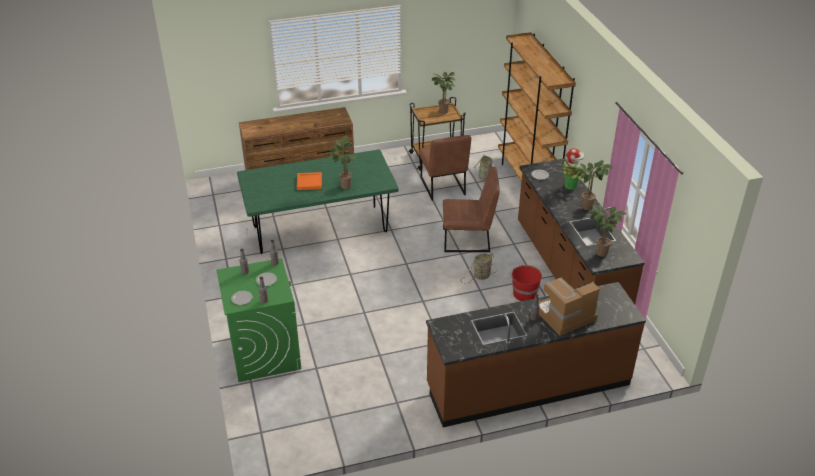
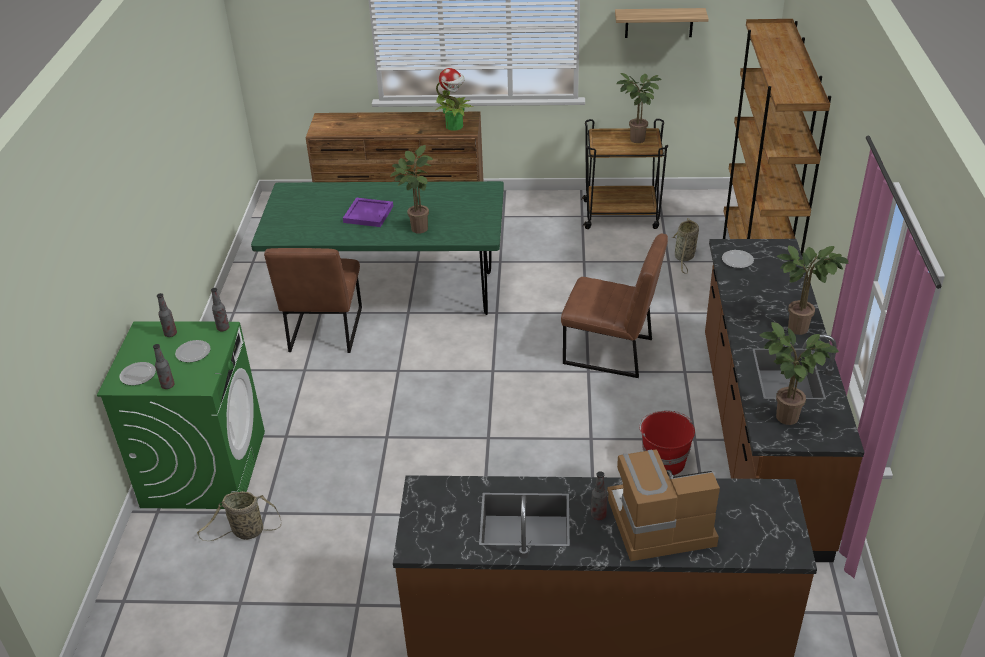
camera: 20 degrees right, 0 degrees up
orange tray [297,172,322,190] -> purple tray [343,198,393,227]
brown chair [419,135,471,200] -> brown chair moved to [264,248,362,353]
basket [460,253,497,284] -> basket moved to [197,491,281,541]
potted plant [560,148,586,190] -> potted plant moved to [436,68,473,131]
none -> shelf [615,8,709,38]

